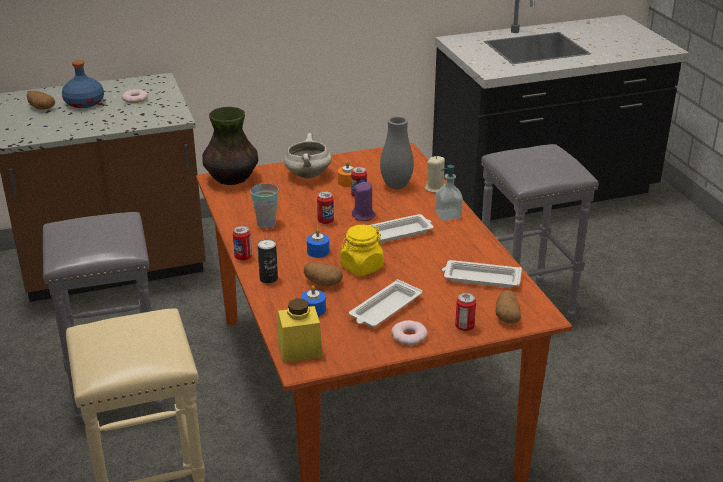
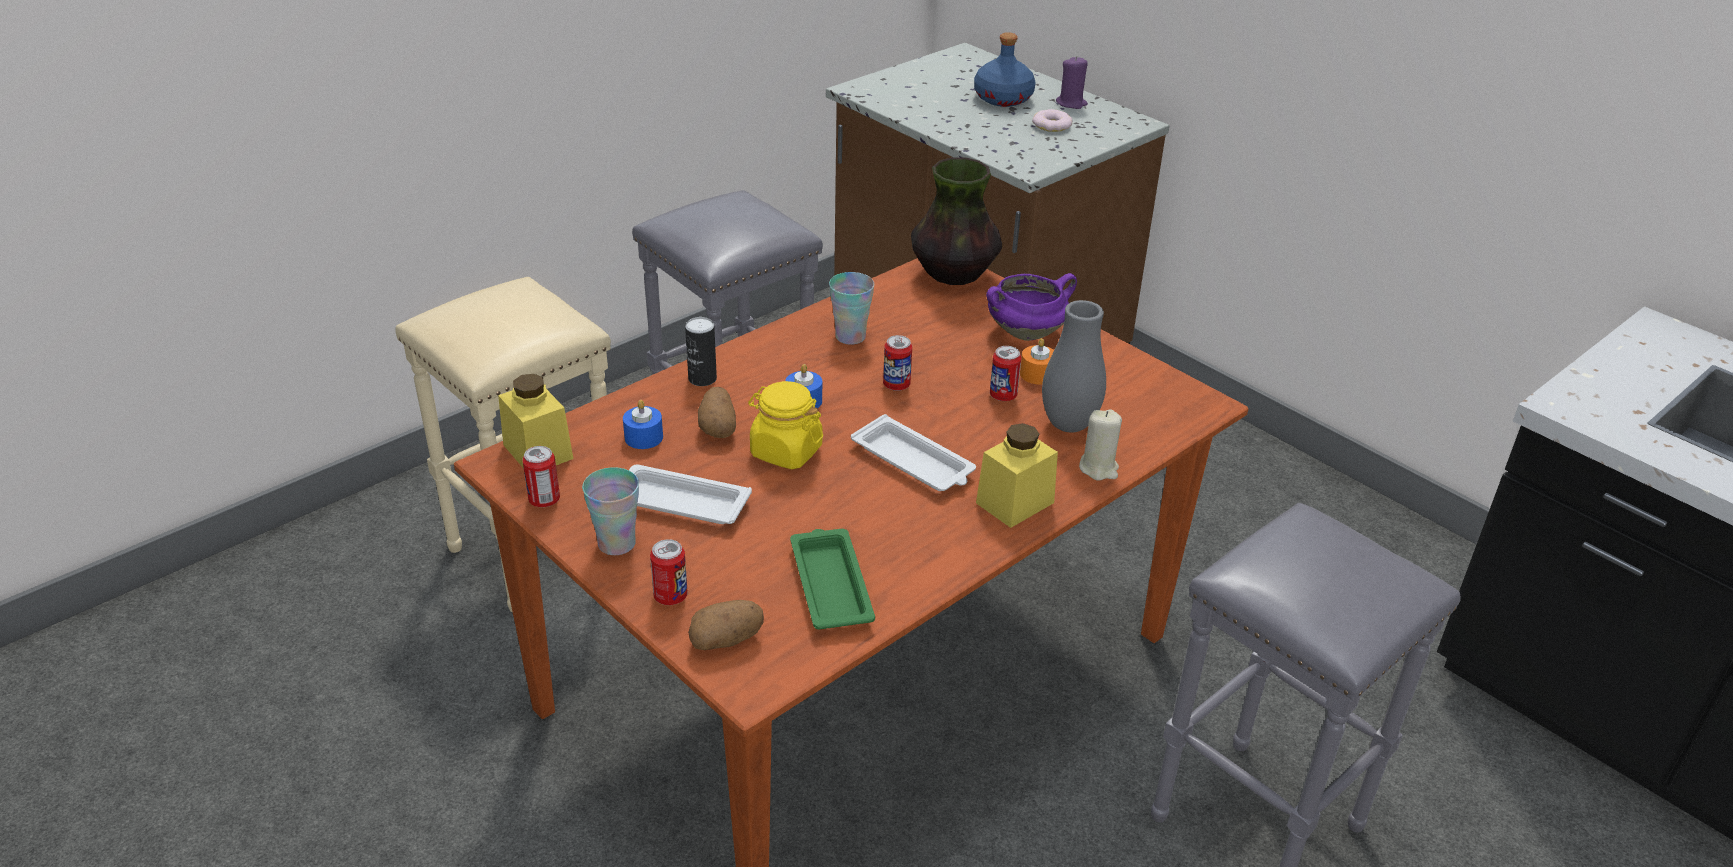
camera: 65 degrees right, 5 degrees up
potato [27,91,55,110] -> none
can [233,226,252,261] -> can moved to [522,446,560,507]
white cooking pot [284,133,332,179] -> purple cooking pot [986,273,1077,341]
purple candle [352,182,375,221] -> purple candle moved to [1056,56,1088,109]
donut [391,320,428,345] -> cup [582,467,639,555]
soap dispenser [435,165,463,221] -> yellow jar [976,423,1058,528]
white tray [442,260,522,288] -> green tray [790,529,875,630]

